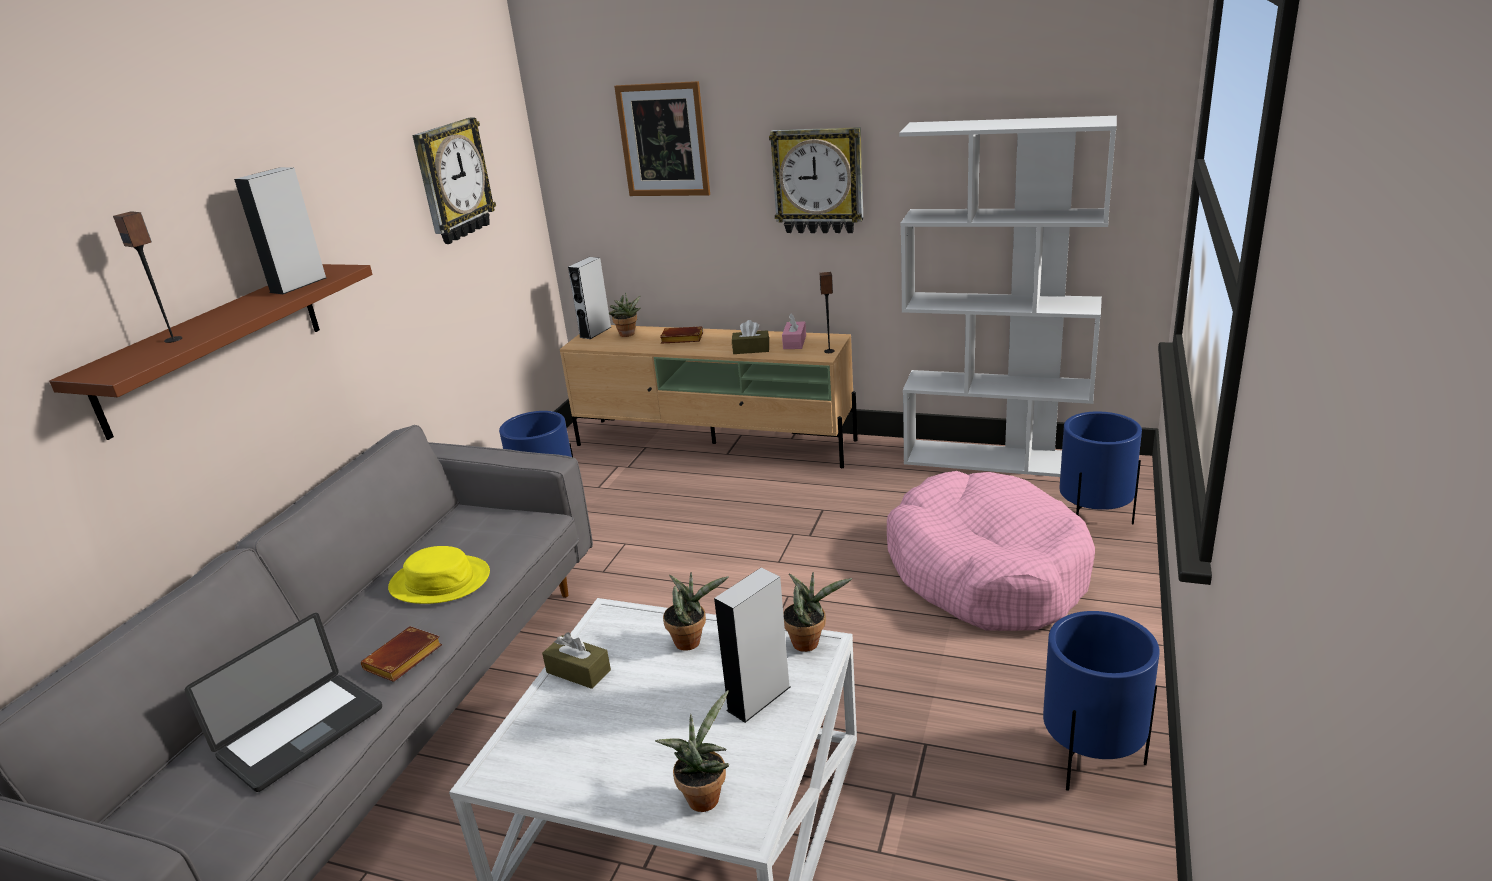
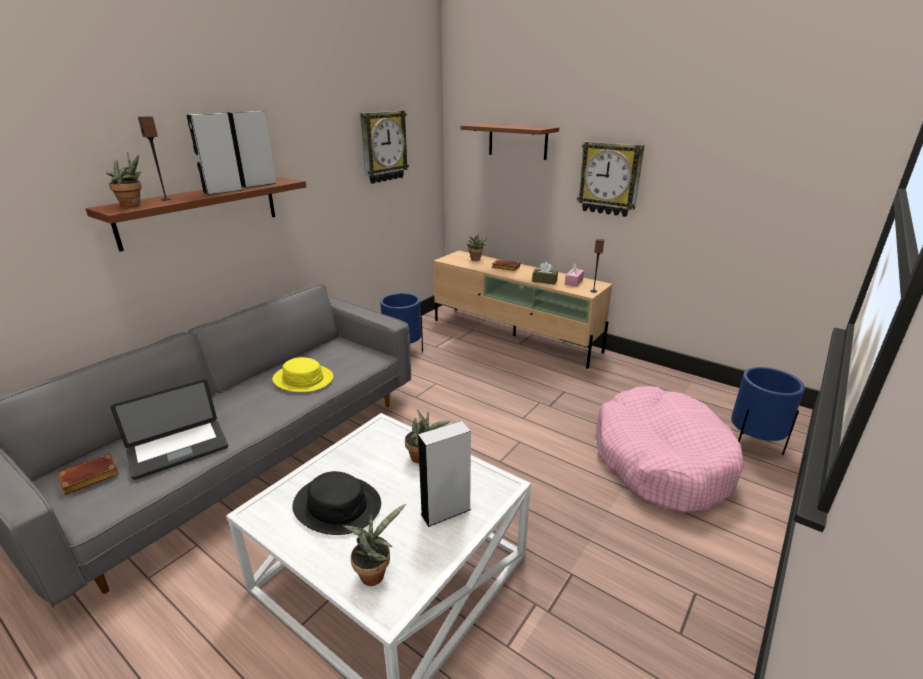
camera: 15 degrees right, 0 degrees up
brown book [361,626,442,682] -> brown book moved to [59,453,119,495]
brown tissue box [542,632,611,689] -> none
grey speaker [568,257,611,339] -> grey speaker moved to [186,113,242,195]
picture [614,81,710,196] -> brown shelf [460,123,559,160]
potted plant [783,572,852,652] -> potted plant moved to [106,152,142,207]
white bookcase [899,116,1117,477] -> none
blue planter [1043,611,1160,791] -> none
none -> black hat [292,471,381,535]

